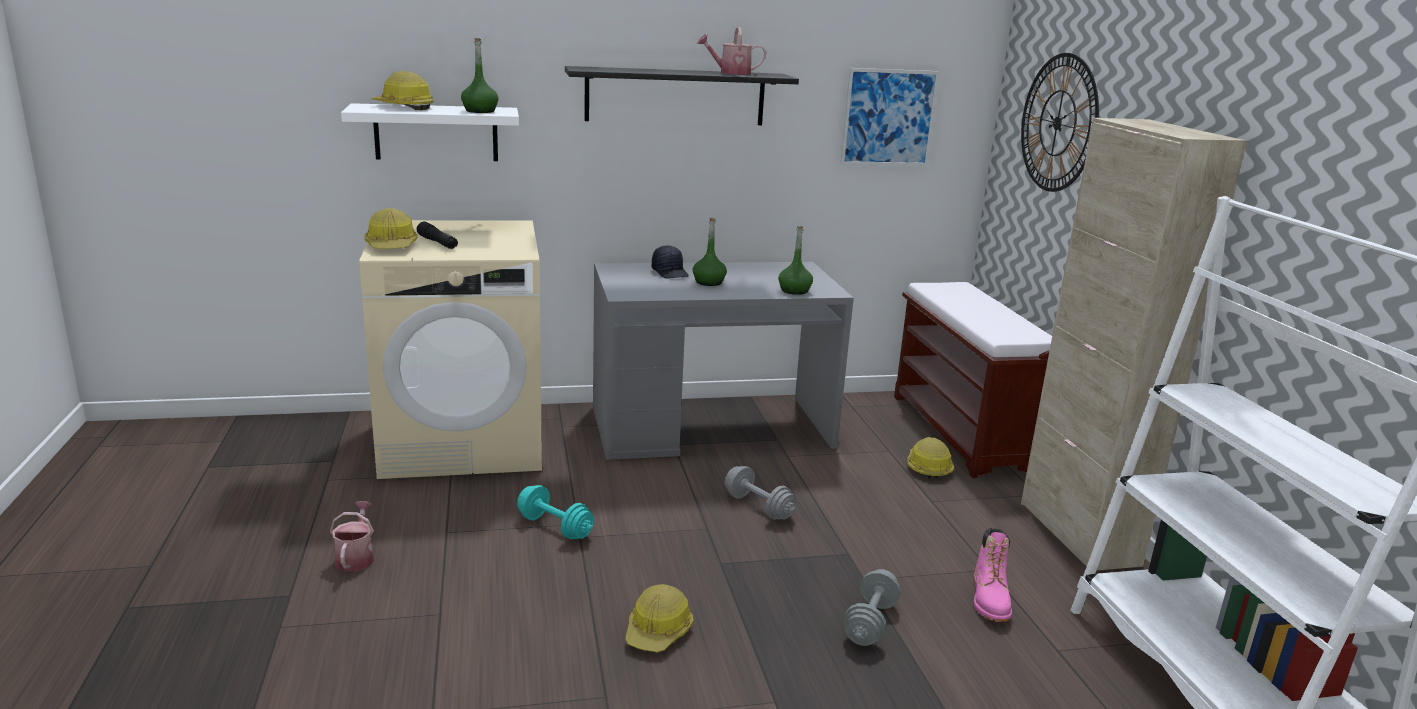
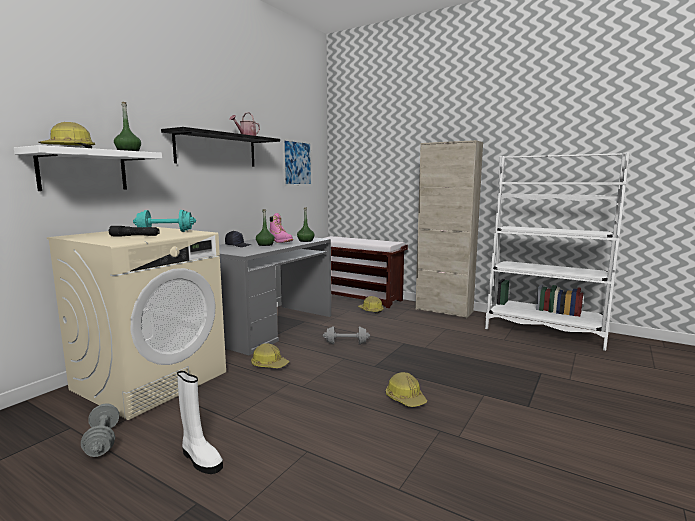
camera: 45 degrees left, 10 degrees down
watering can [330,501,374,571] -> white boot [177,371,223,474]
hard hat [364,208,418,249] -> hard hat moved to [251,343,289,368]
turquoise dumbbell [517,485,594,539] -> turquoise dumbbell moved to [133,210,196,232]
grey dumbbell [843,569,901,646] -> grey dumbbell moved to [81,403,119,457]
pink boot [974,528,1012,622] -> pink boot moved to [270,213,293,243]
wall clock [1021,53,1099,192] -> none

